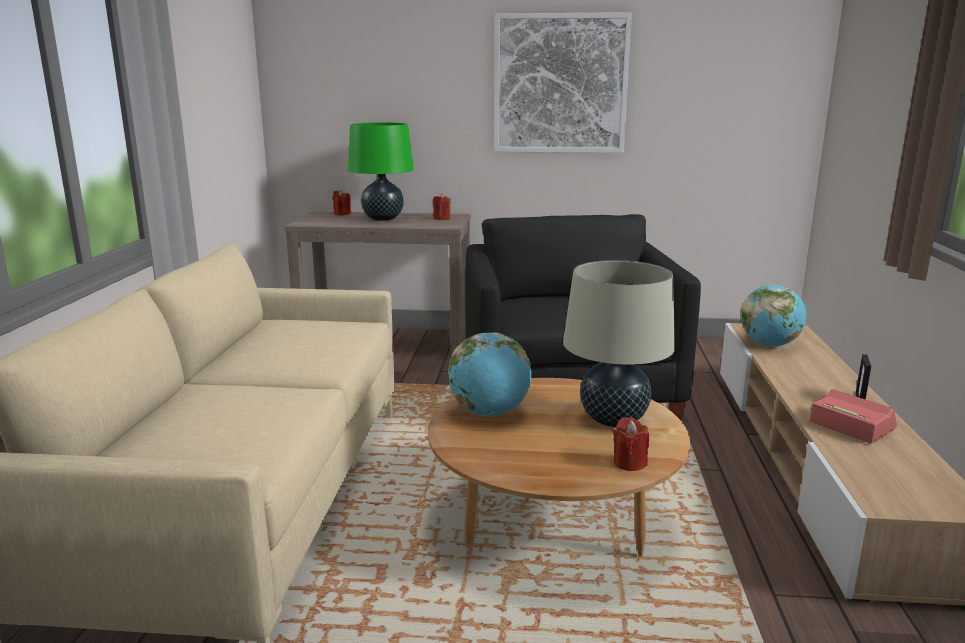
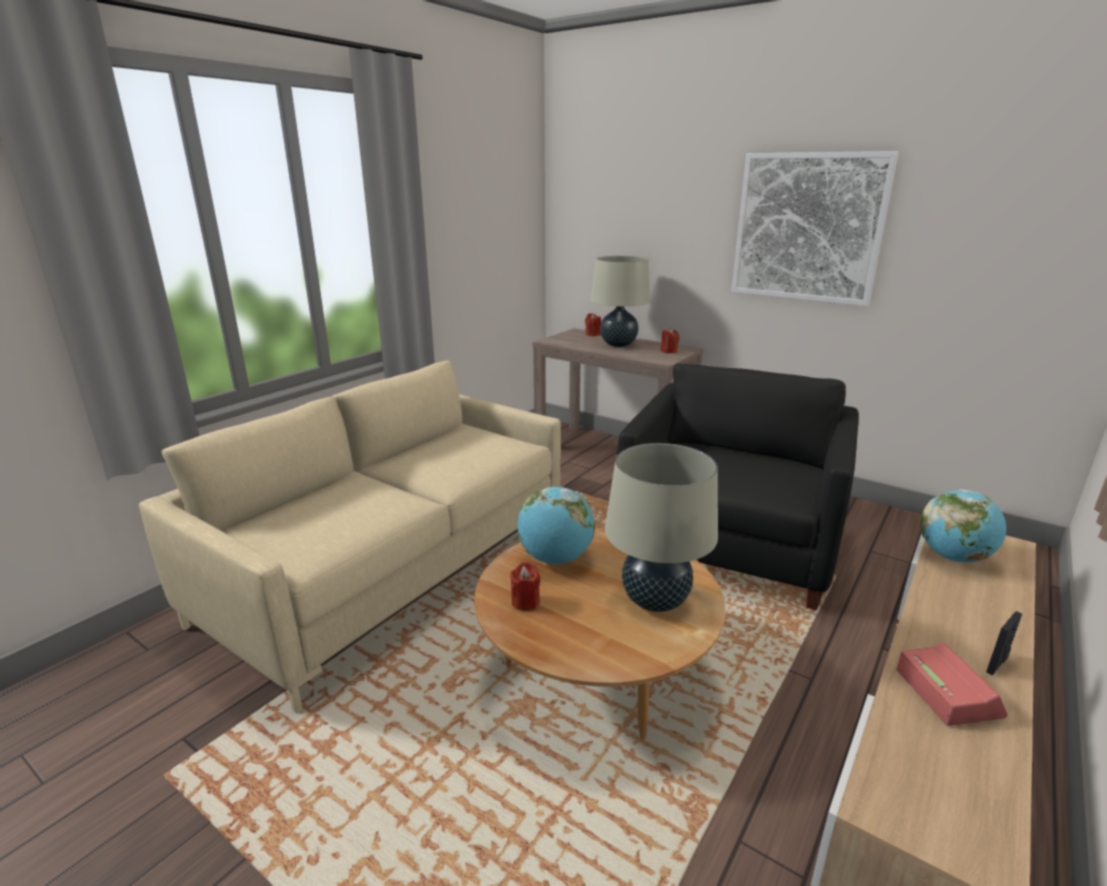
camera: 30 degrees right, 5 degrees up
green table lamp [348,122,414,221] -> beige table lamp [591,256,650,347]
red candle [613,417,649,471] -> red candle moved to [510,562,540,611]

